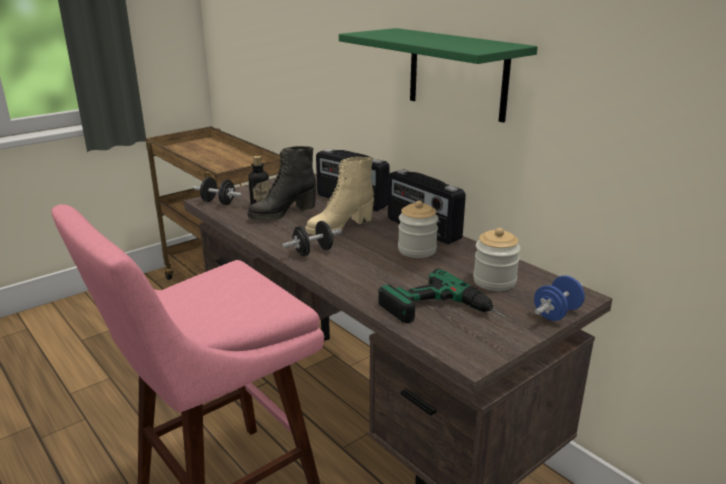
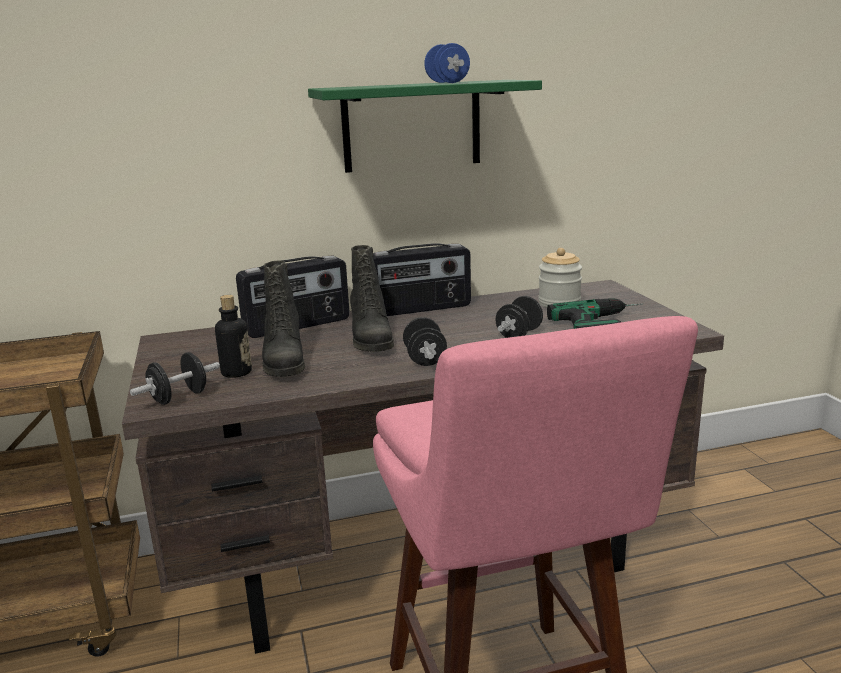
camera: 65 degrees left, 5 degrees down
beige boot [306,157,374,235] -> black boot [350,245,394,352]
jar [398,201,439,258] -> none
blue dumbbell [534,275,585,321] -> blue dumbbell moved to [424,43,470,83]
none -> black dumbbell [495,296,543,338]

